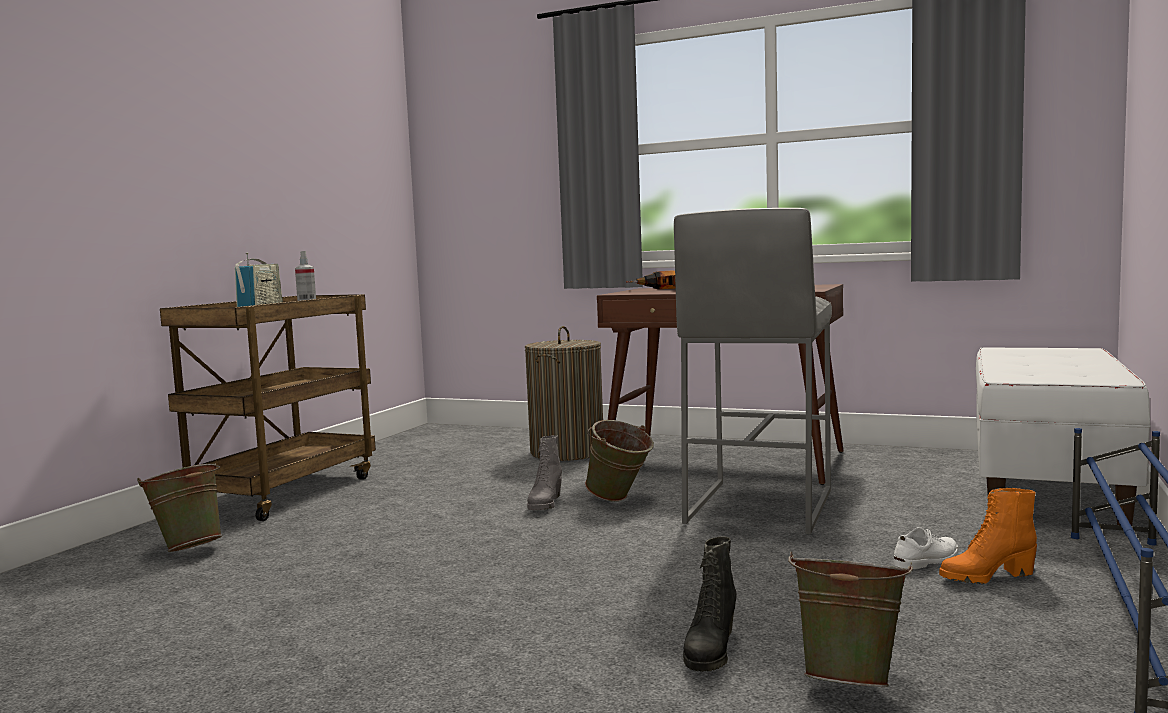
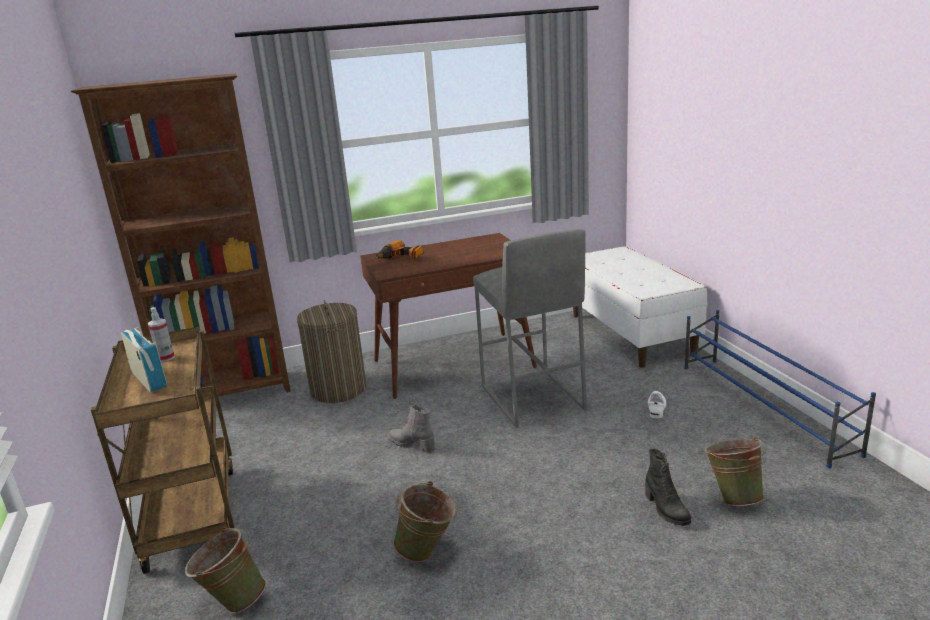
camera: 40 degrees left, 15 degrees up
grey boot [527,435,562,510] -> grey boot turned 150 degrees clockwise [389,405,435,453]
green bucket [585,420,654,502] -> green bucket moved to [393,481,457,562]
orange boot [939,488,1037,584] -> none
none -> brown bookcase [71,73,291,396]

